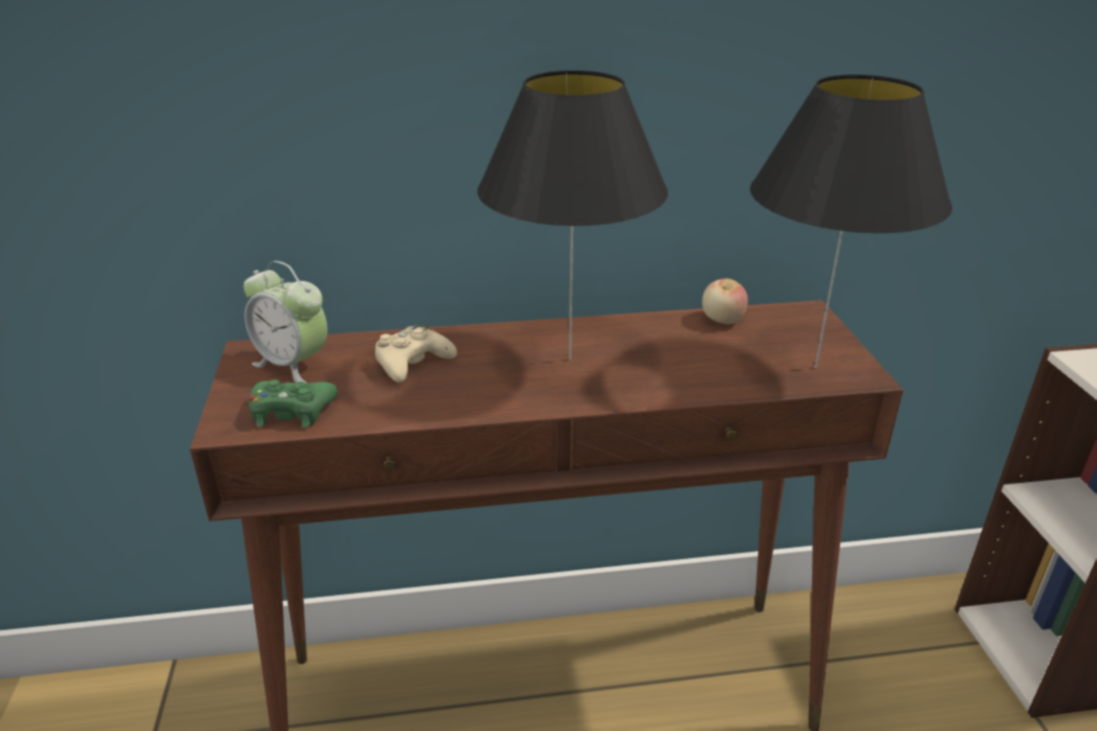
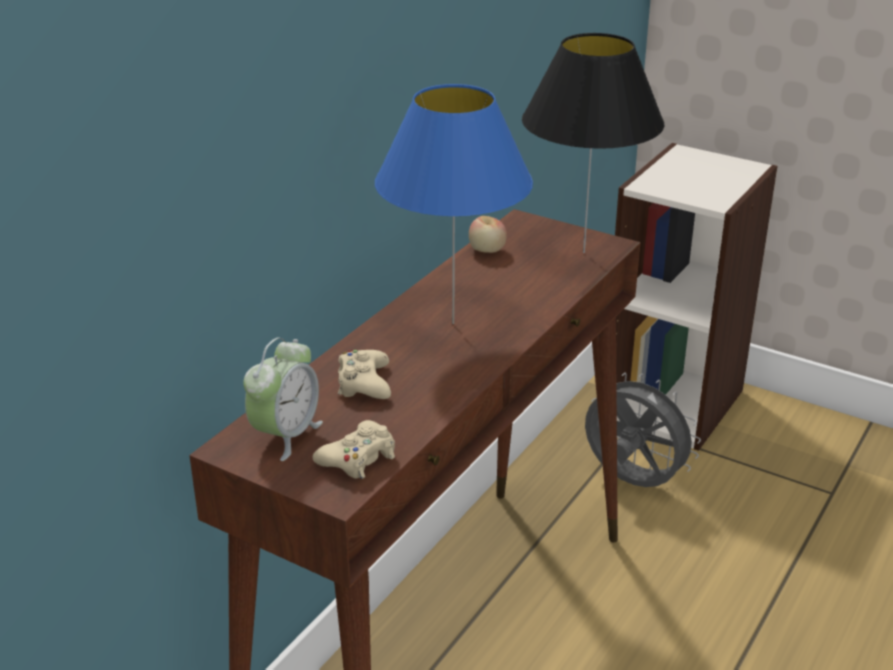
camera: 50 degrees left, 0 degrees up
alarm clock [244,261,328,383] -> alarm clock turned 45 degrees counterclockwise [243,337,323,461]
green game controller [249,380,338,428] -> beige game controller [313,420,395,479]
black table lamp [477,70,668,360] -> blue table lamp [375,84,533,324]
none -> grey fan [585,373,701,487]

